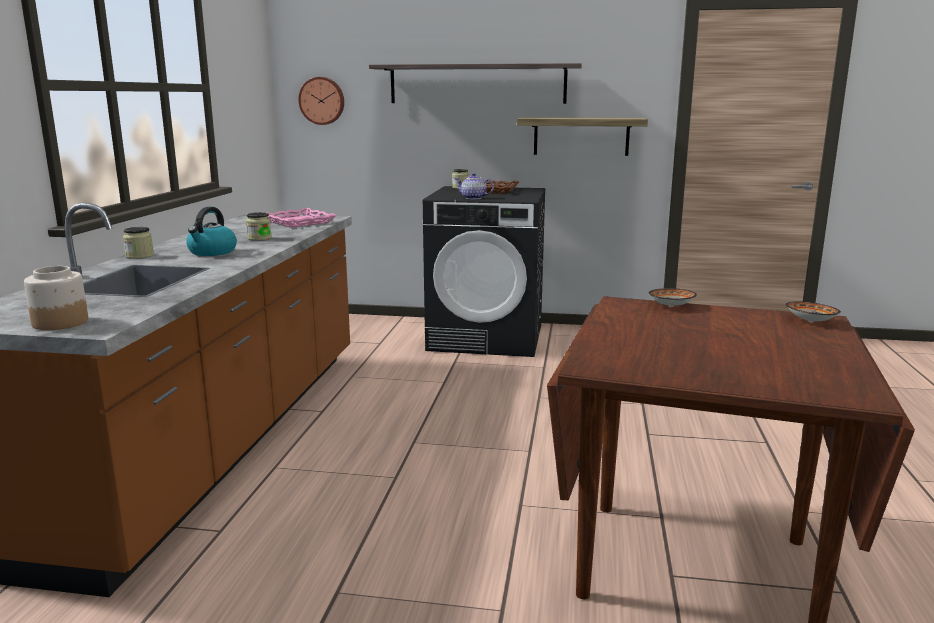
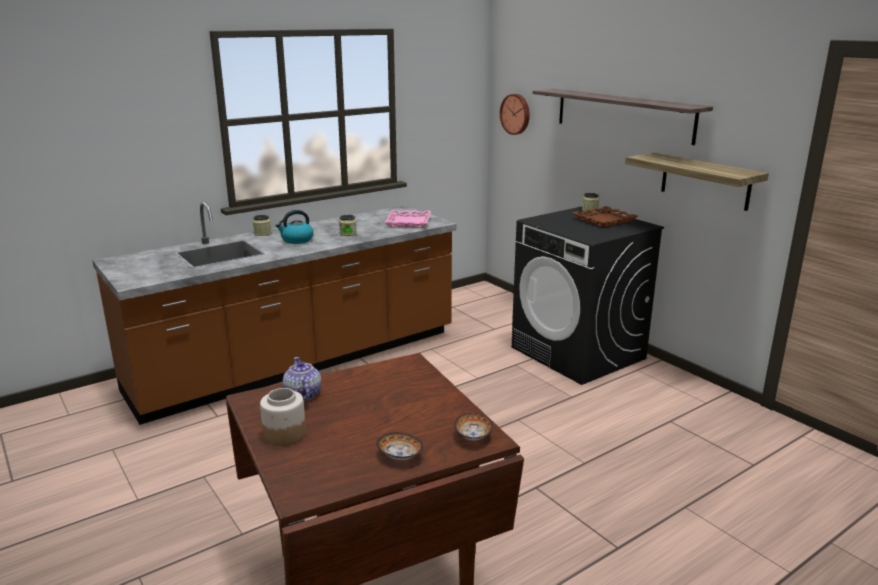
camera: 45 degrees right, 5 degrees up
jar [24,266,88,330] -> jar moved to [260,388,306,446]
teapot [455,173,494,199] -> teapot moved to [283,357,321,401]
bowl [648,288,697,307] -> bowl moved to [377,432,423,460]

